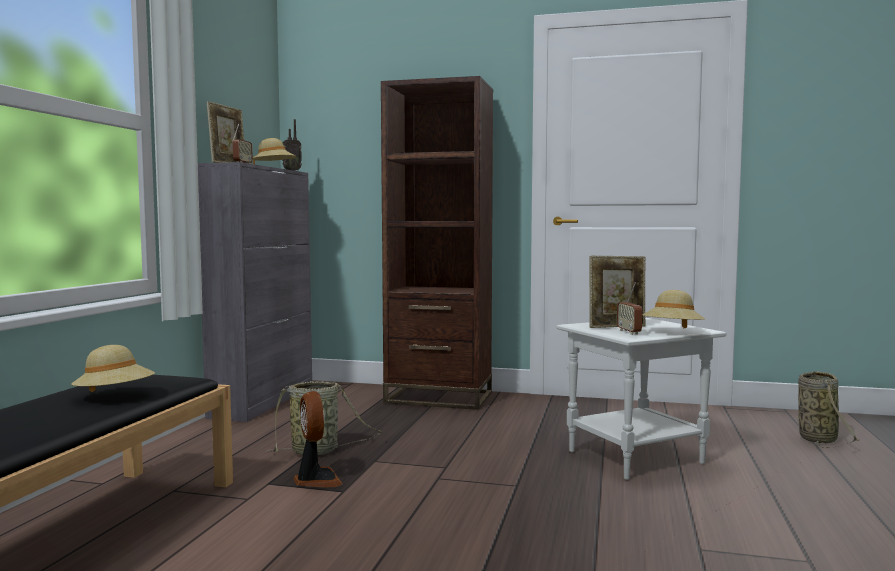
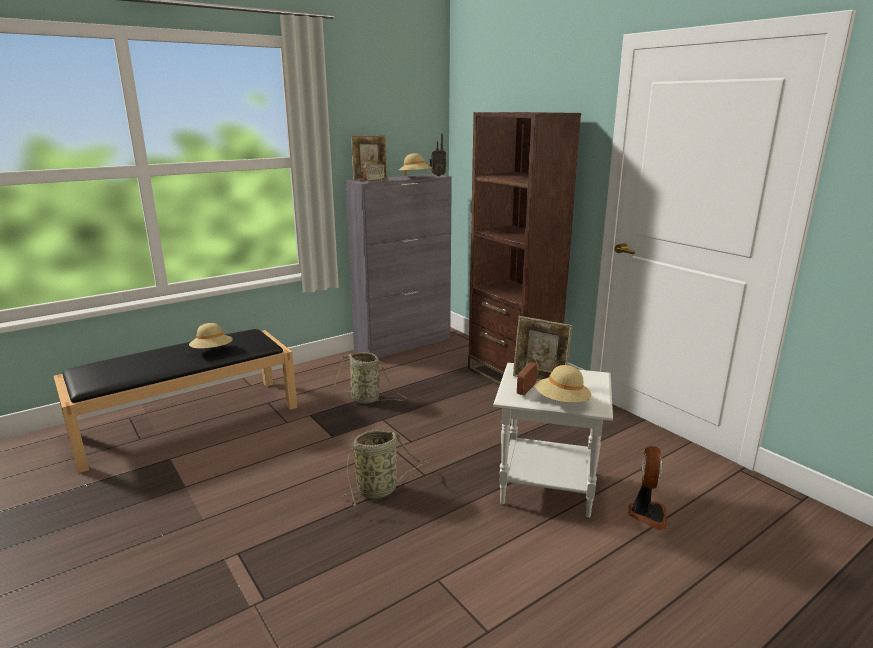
camera: 40 degrees right, 15 degrees up
fan [293,391,342,488] -> fan moved to [629,446,667,530]
basket [797,371,859,448] -> basket moved to [338,430,429,506]

